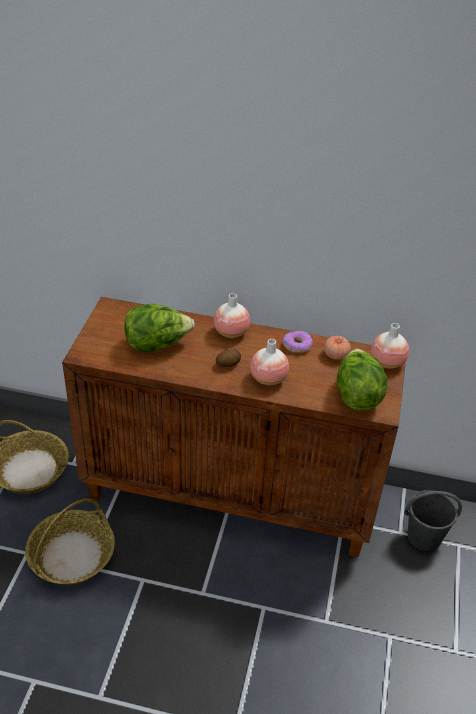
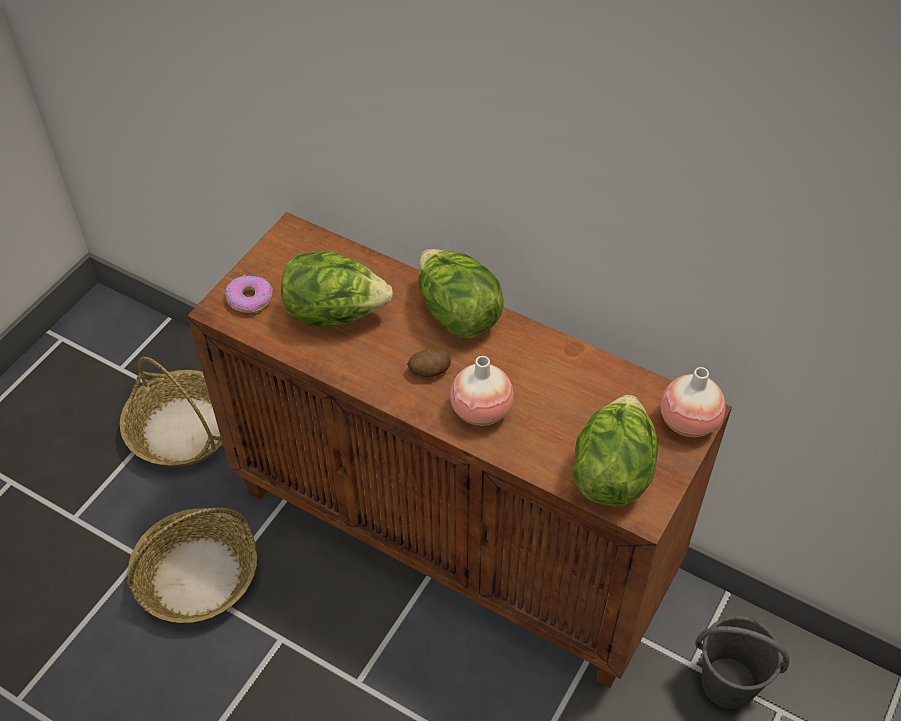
camera: 20 degrees right, 10 degrees up
vase [214,293,250,338] -> lettuce [418,249,503,338]
donut [283,331,313,353] -> donut moved to [225,275,273,313]
tomato [324,336,351,360] -> none

